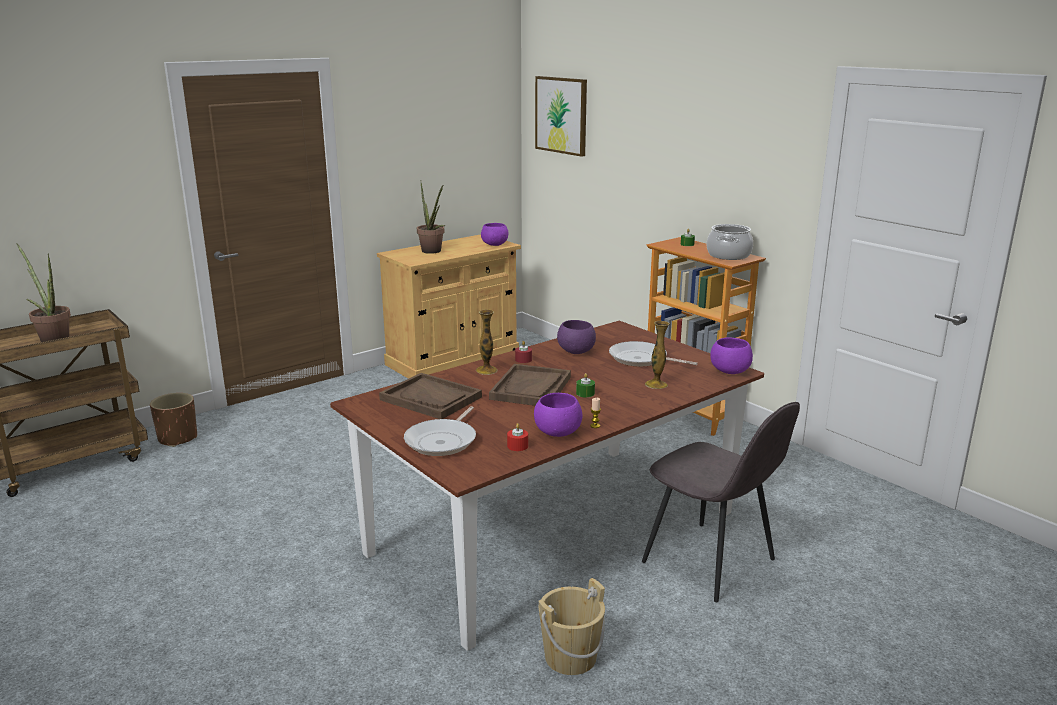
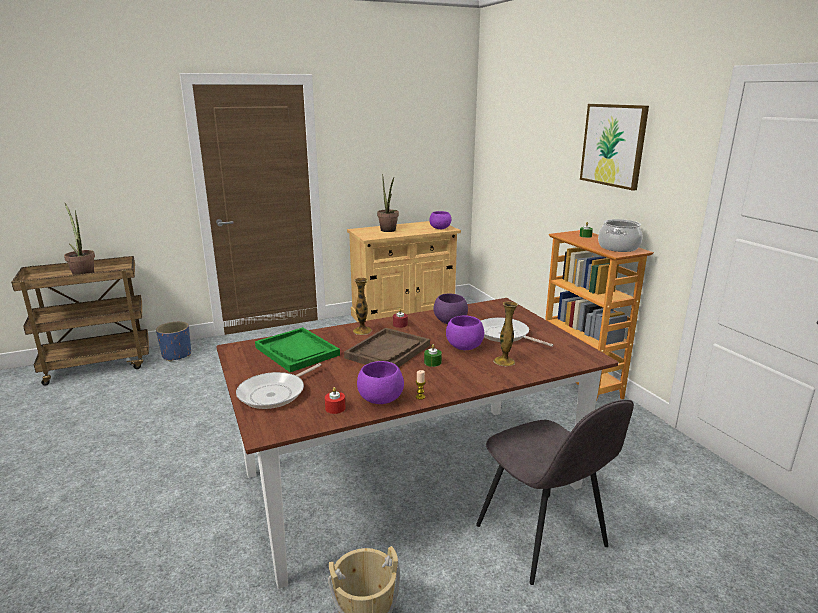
camera: 15 degrees right, 0 degrees up
brown planter [150,393,197,447] -> blue planter [156,322,191,362]
brown tray [379,373,482,419] -> green tray [255,327,340,372]
picture [535,76,587,157] -> picture moved to [580,104,649,191]
purple bowl [710,337,753,374] -> purple bowl moved to [446,315,484,350]

